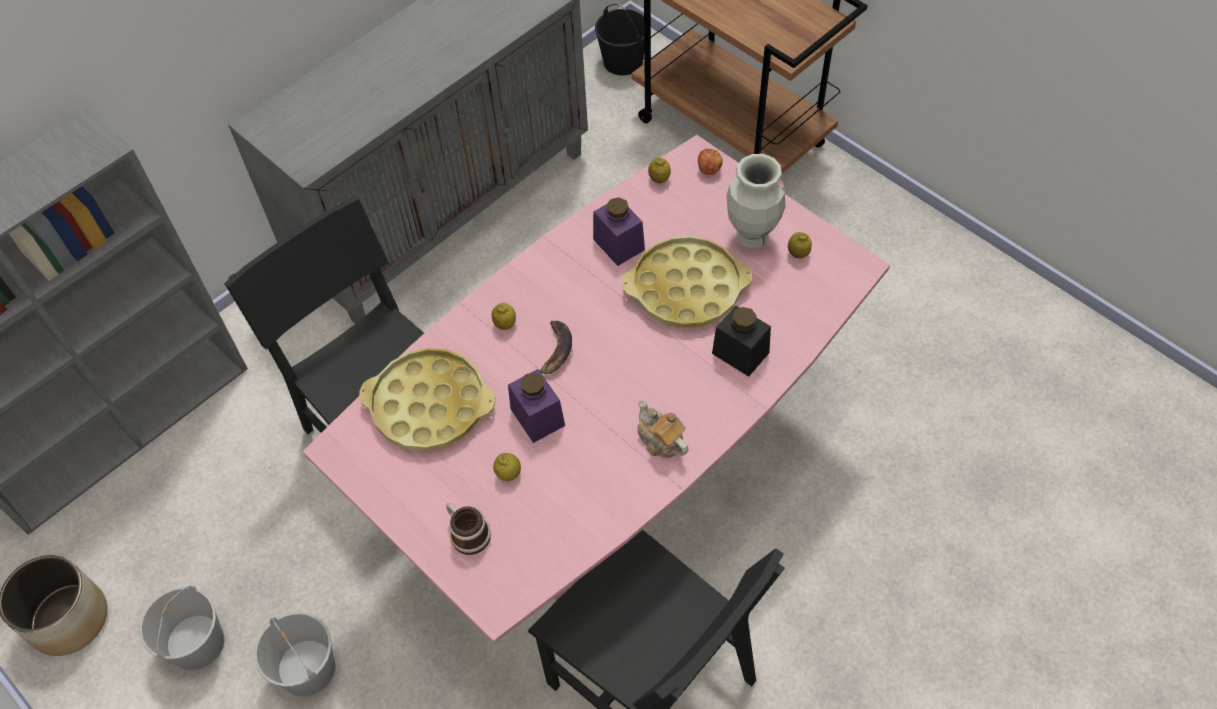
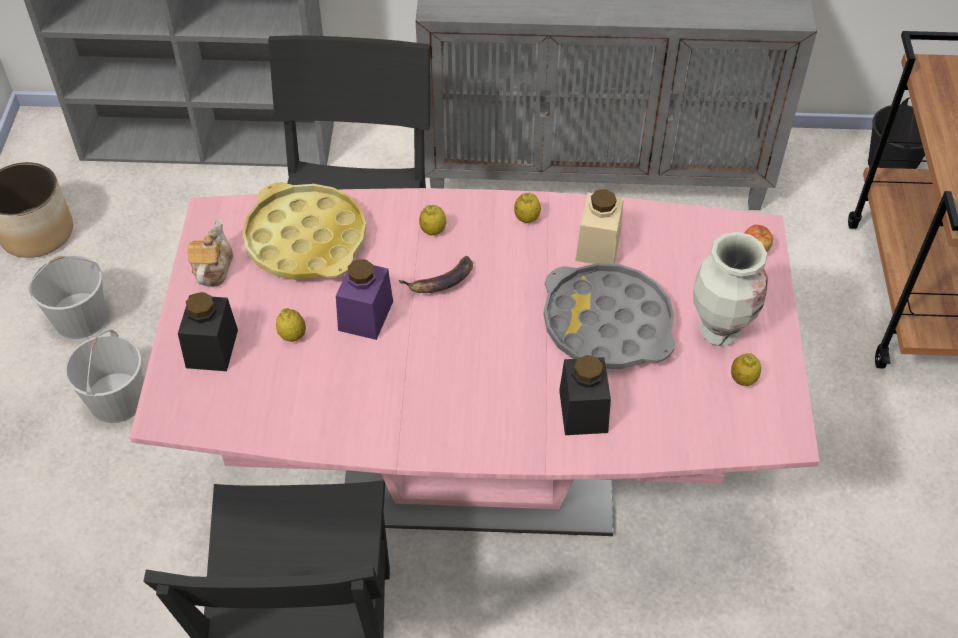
camera: 45 degrees right, 5 degrees down
mug [446,503,491,555] -> black jar [178,292,238,371]
purple jar [593,197,645,266] -> beige jar [575,189,624,264]
yellow tray [622,236,752,328] -> grey tray [544,263,675,369]
teapot [637,400,688,458] -> teapot moved to [188,219,233,287]
lemon [648,157,671,183] -> lemon moved to [514,193,541,223]

